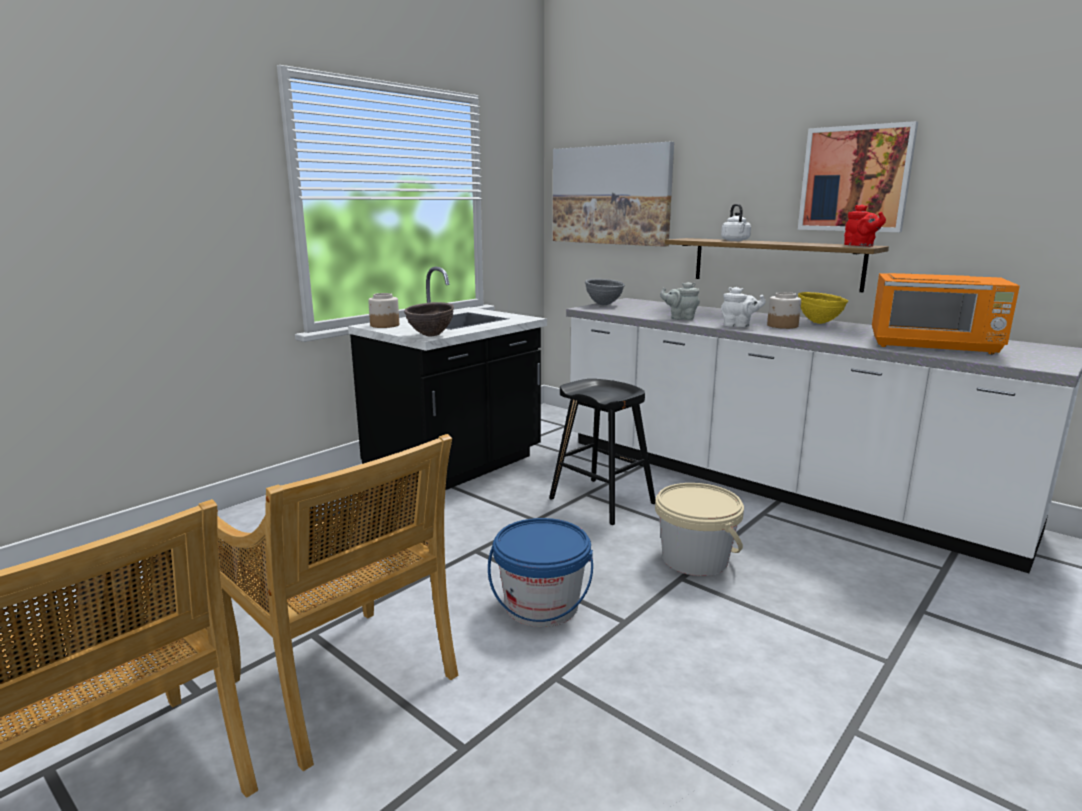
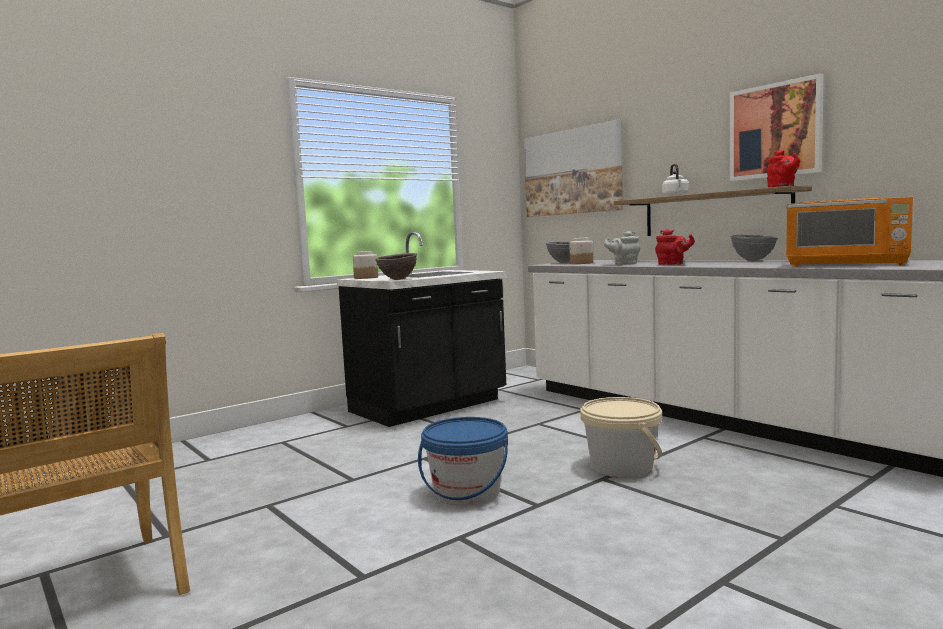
camera: 10 degrees right, 10 degrees down
beige chair [217,434,458,771] -> none
black stool [549,379,655,525] -> none
white teapot [721,287,766,327] -> red teapot [655,229,695,265]
jar [767,292,801,329] -> jar moved to [569,238,593,264]
yellow bowl [798,292,848,324] -> grey bowl [730,235,778,261]

